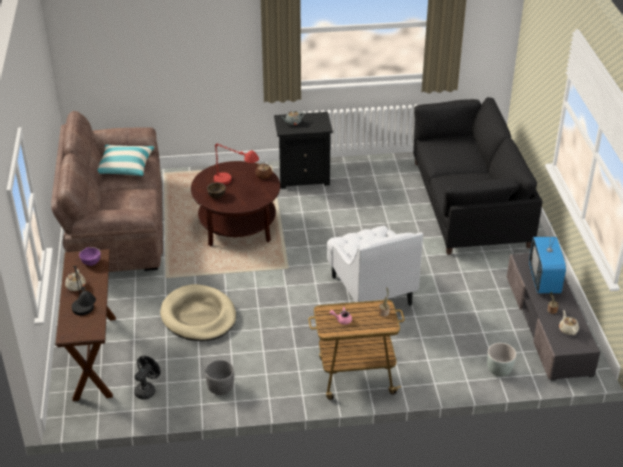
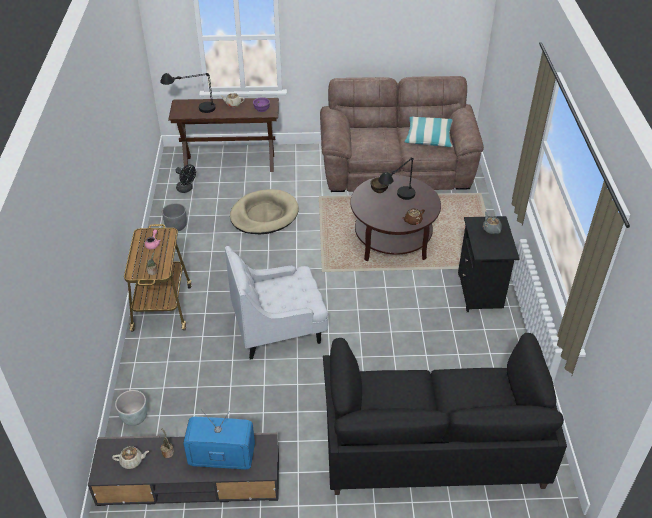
camera: 95 degrees right, 5 degrees up
red table lamp [213,143,259,185] -> black table lamp [378,157,415,200]

